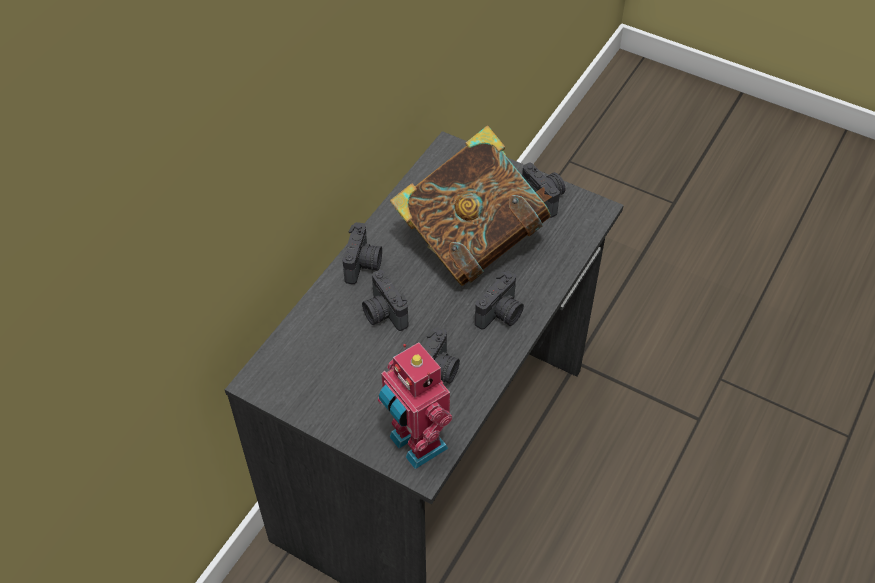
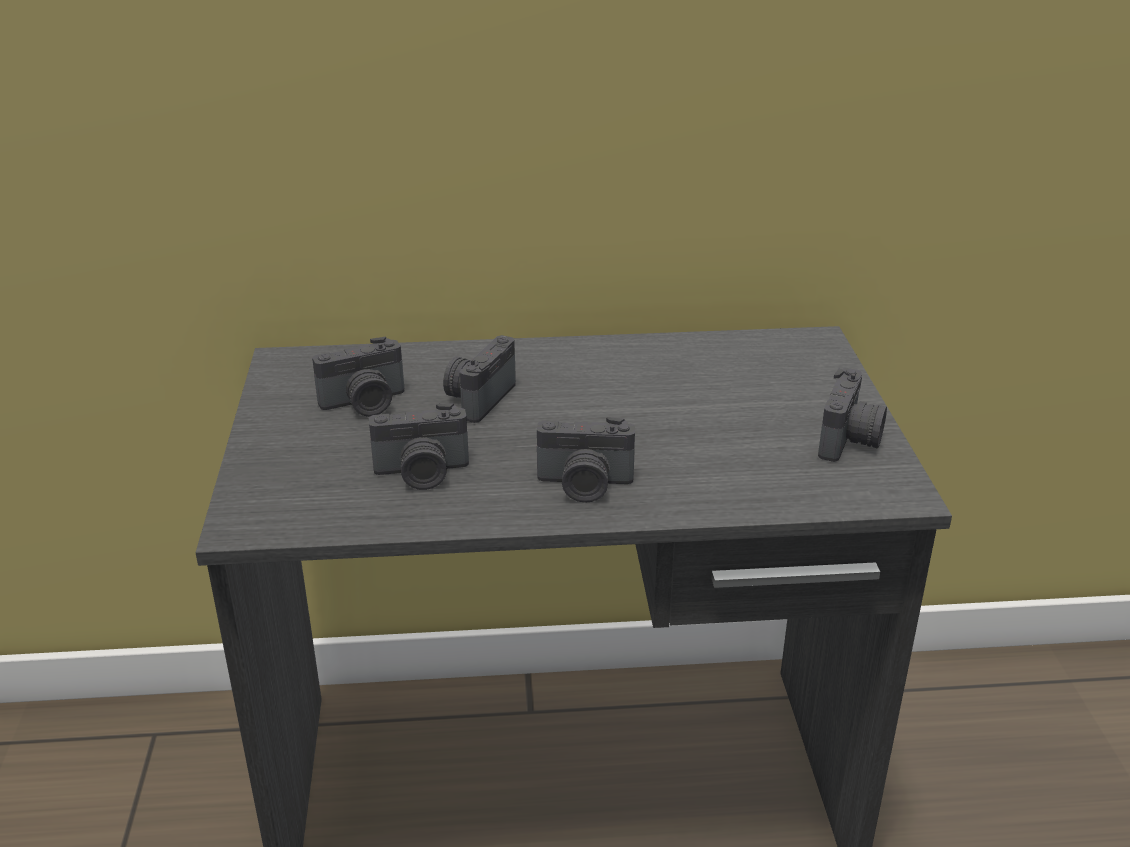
camera: 55 degrees right, 20 degrees down
camera [343,222,382,284] -> camera moved to [312,337,404,417]
toy robot [378,342,452,469] -> none
book [390,126,552,286] -> none

